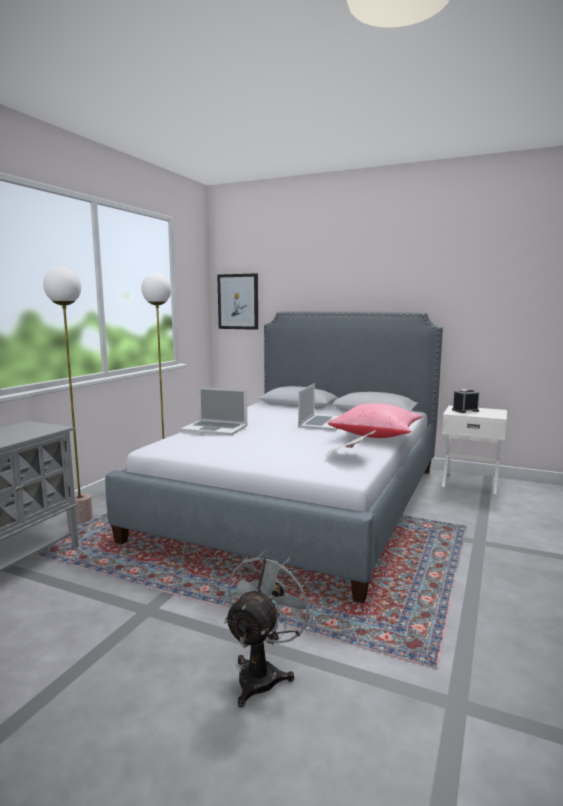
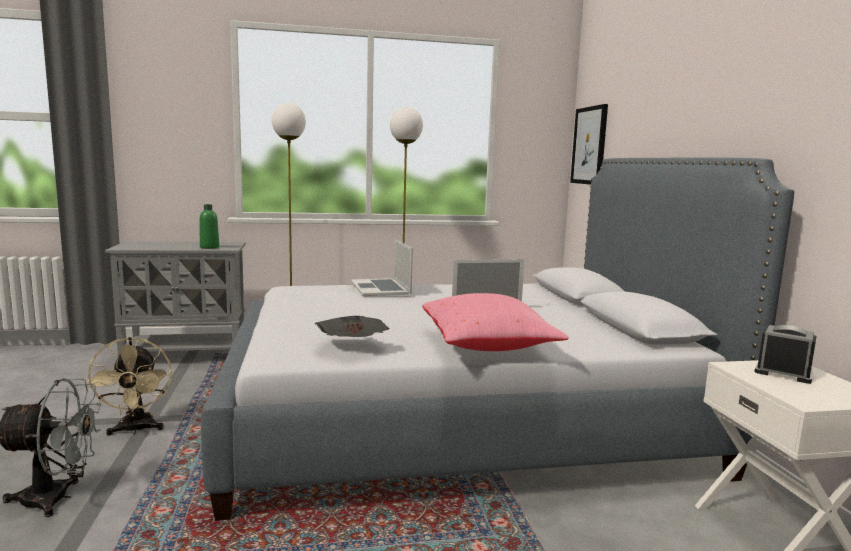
camera: 55 degrees right, 0 degrees up
none -> beige fan [86,337,172,436]
none -> green bottle [200,204,219,249]

